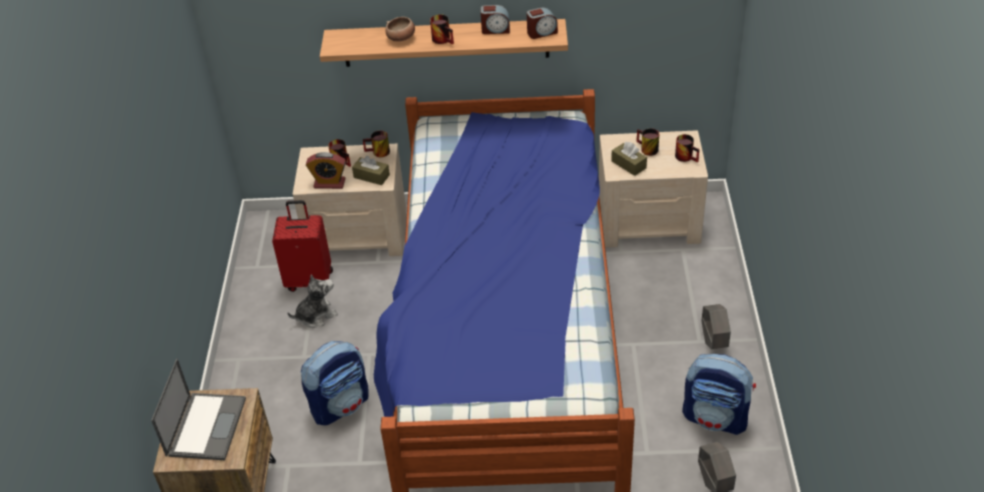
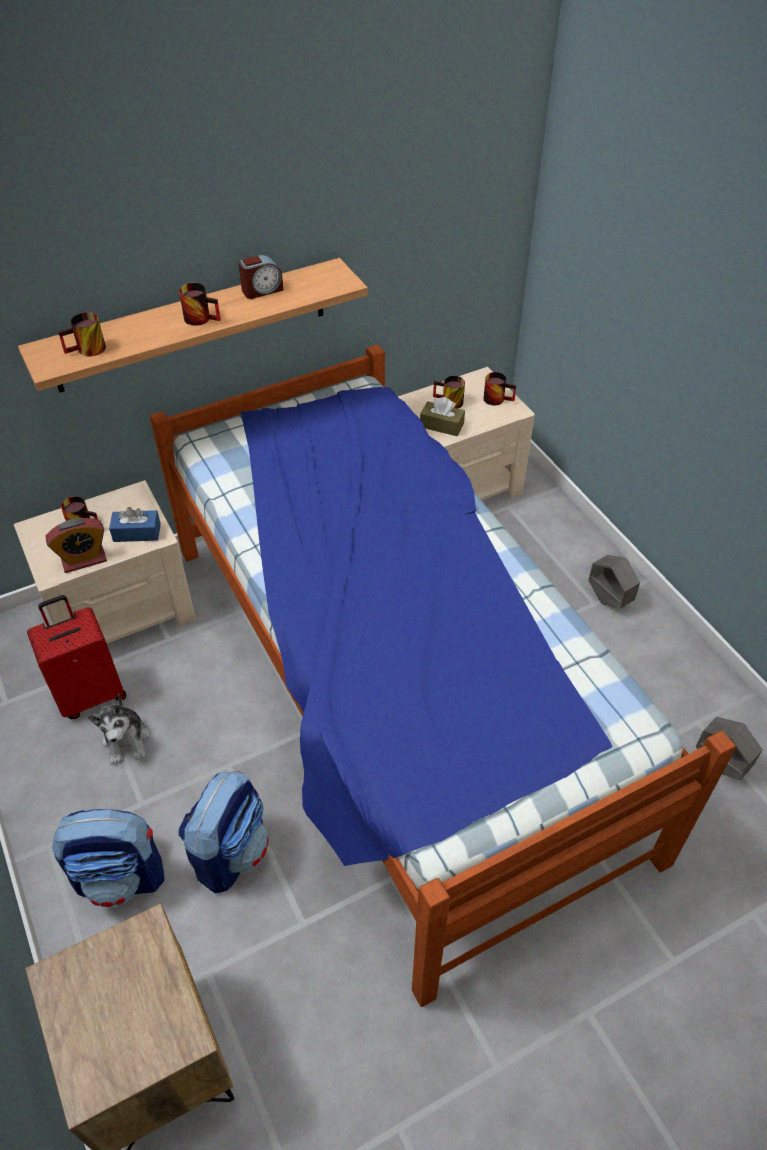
camera: 30 degrees left, 5 degrees up
laptop [151,359,246,460] -> none
plush toy [288,274,338,328] -> plush toy turned 135 degrees clockwise [88,693,150,765]
brown tissue box [352,156,390,185] -> blue tissue box [109,507,161,542]
mug [363,131,390,157] -> mug moved to [58,312,106,356]
bowl [386,17,415,42] -> none
alarm clock [527,7,558,39] -> none
backpack [682,354,756,435] -> backpack moved to [52,809,164,907]

